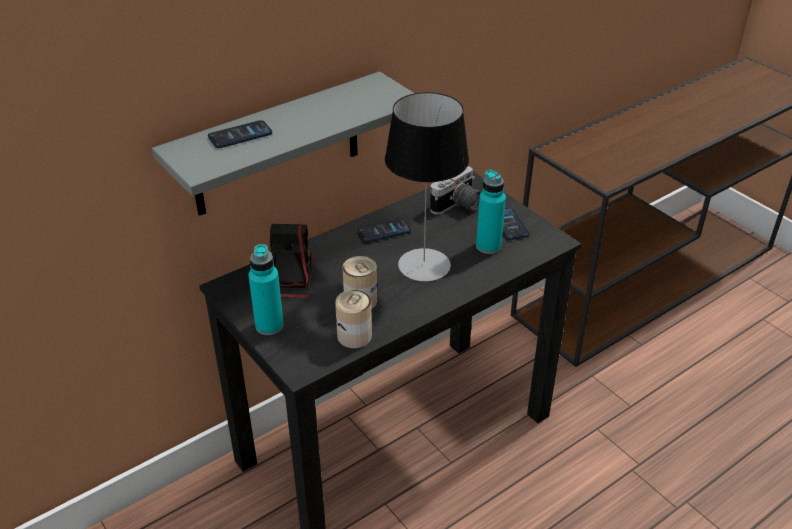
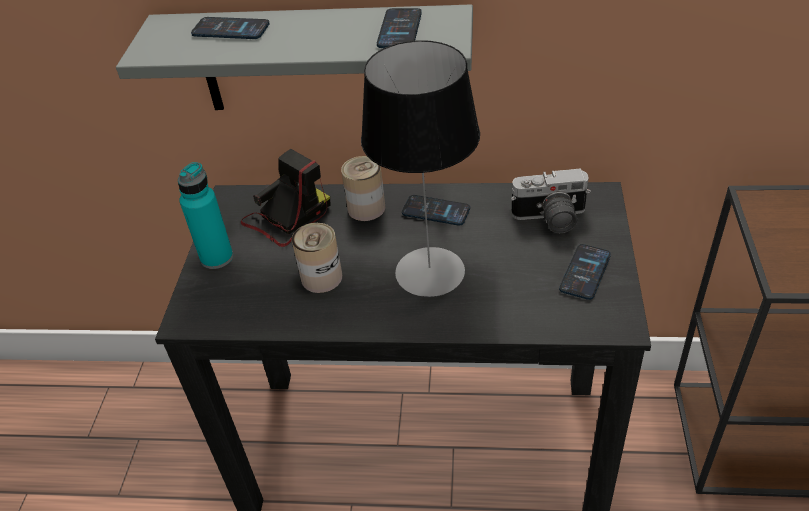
camera: 45 degrees right, 5 degrees up
can [335,290,372,348] -> can moved to [341,156,386,221]
turquoise bottle [476,170,506,254] -> none
none -> phone [377,8,422,48]

